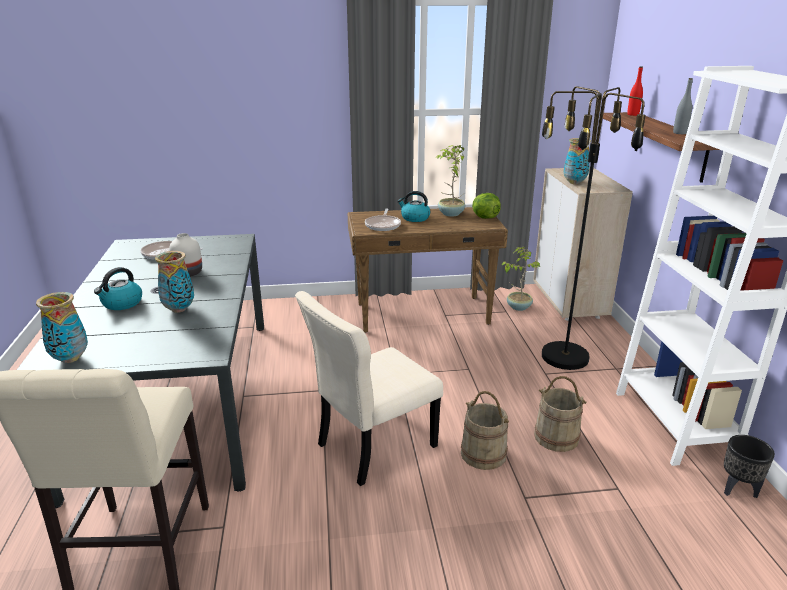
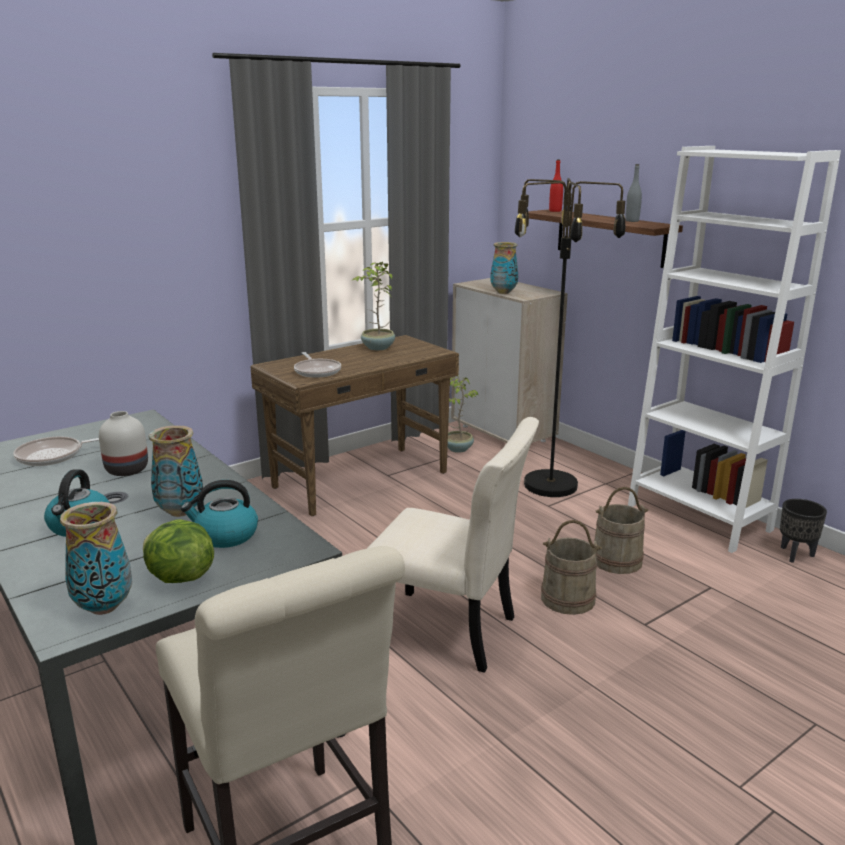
camera: 30 degrees left, 5 degrees down
beige chair [295,291,443,486] -> beige chair turned 90 degrees counterclockwise [367,417,539,673]
kettle [397,191,431,222] -> kettle moved to [181,480,258,548]
lettuce [472,193,501,219] -> lettuce moved to [143,520,214,583]

